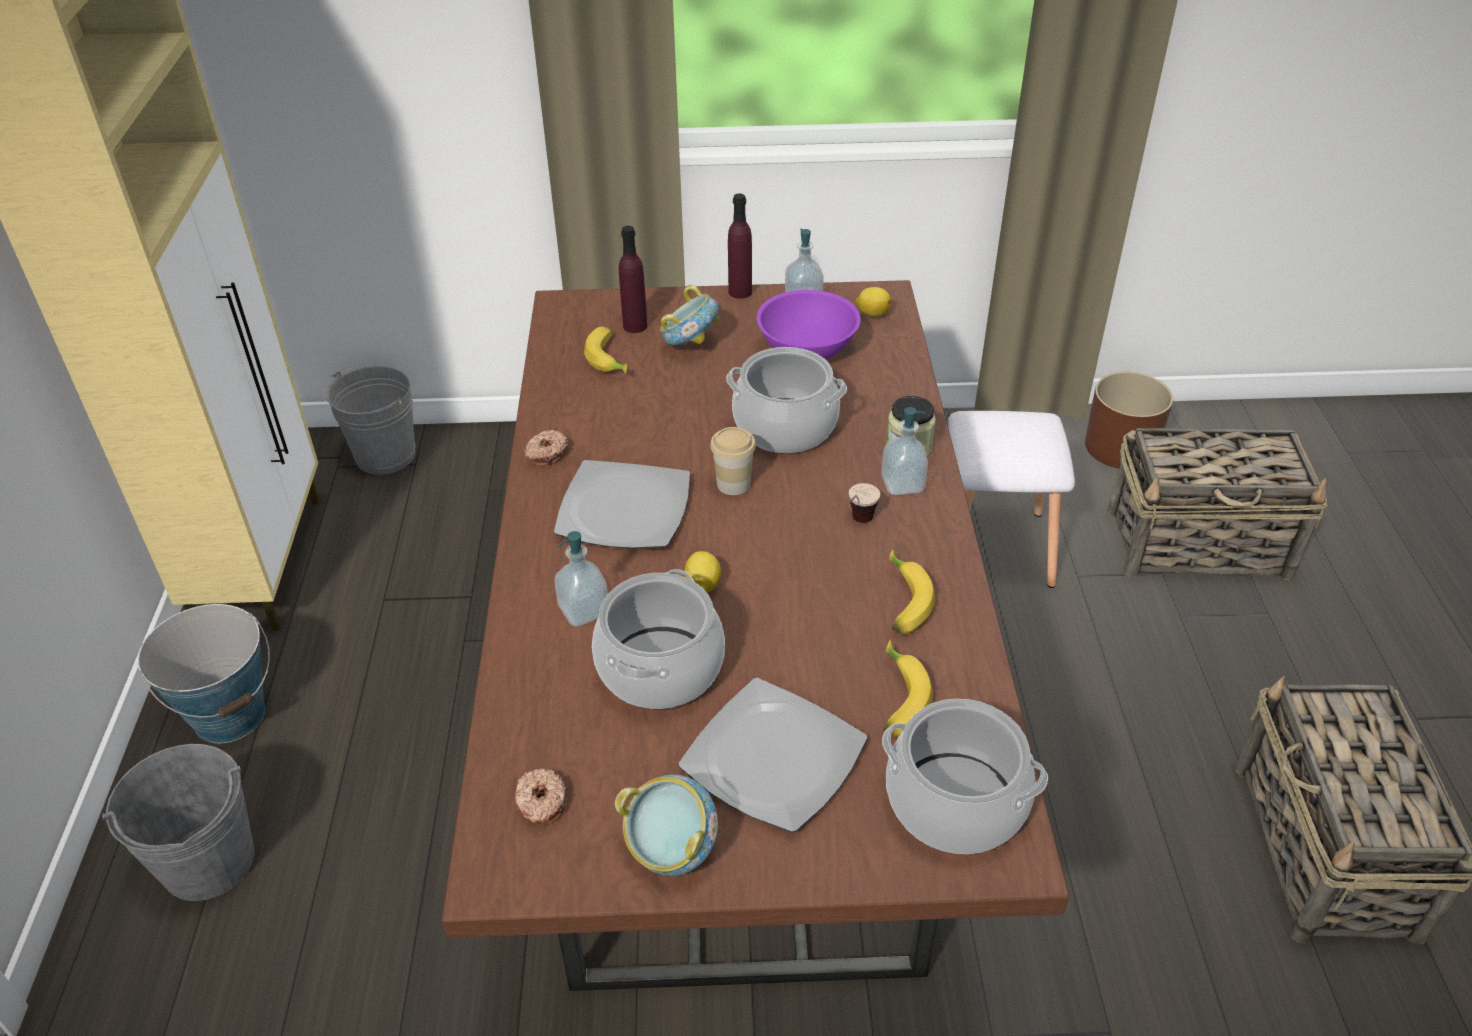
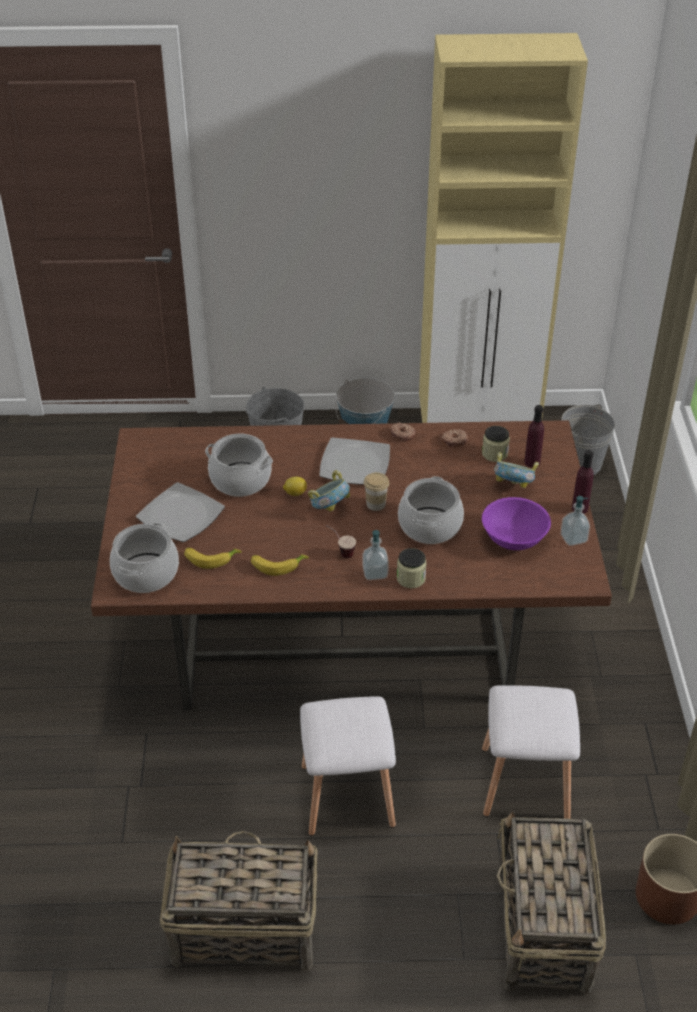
camera: 90 degrees right, 0 degrees up
donut [515,768,567,825] -> donut moved to [441,429,468,447]
soap dispenser [554,531,608,627] -> none
banana [584,326,627,374] -> jar [482,426,510,462]
bowl [615,774,718,876] -> bowl moved to [308,470,350,512]
lemon [856,287,891,317] -> none
none -> white stool [300,696,396,836]

